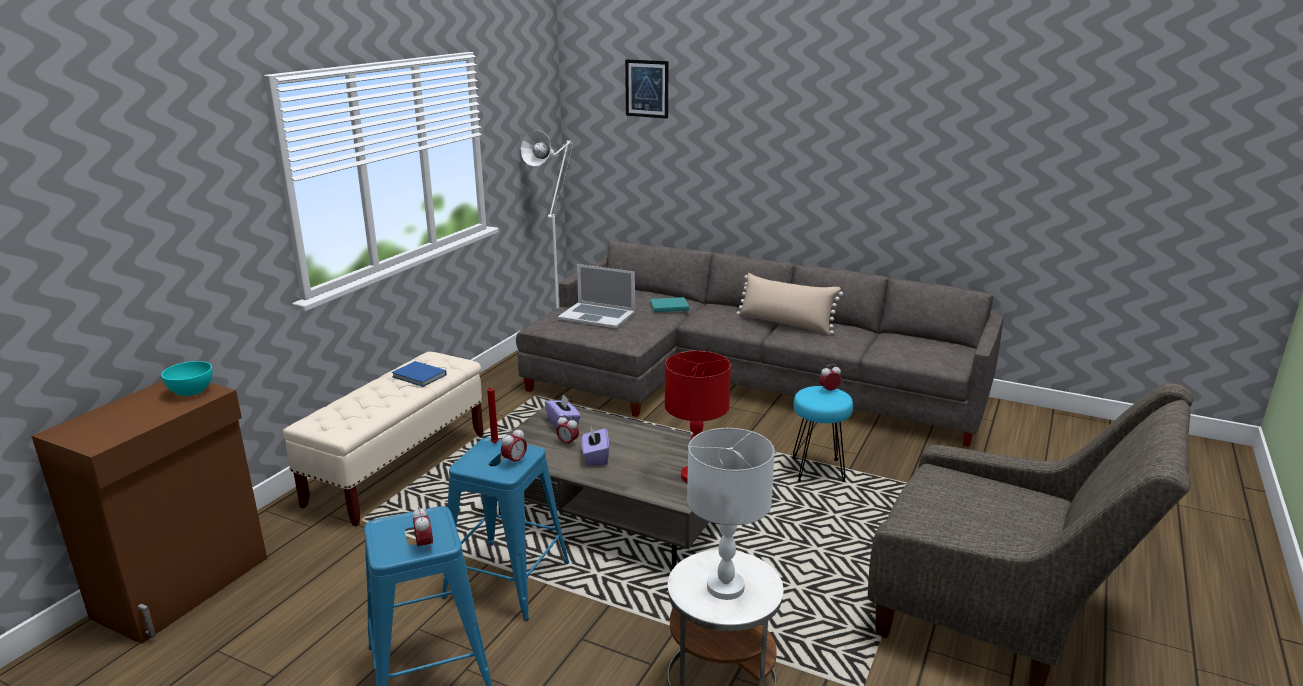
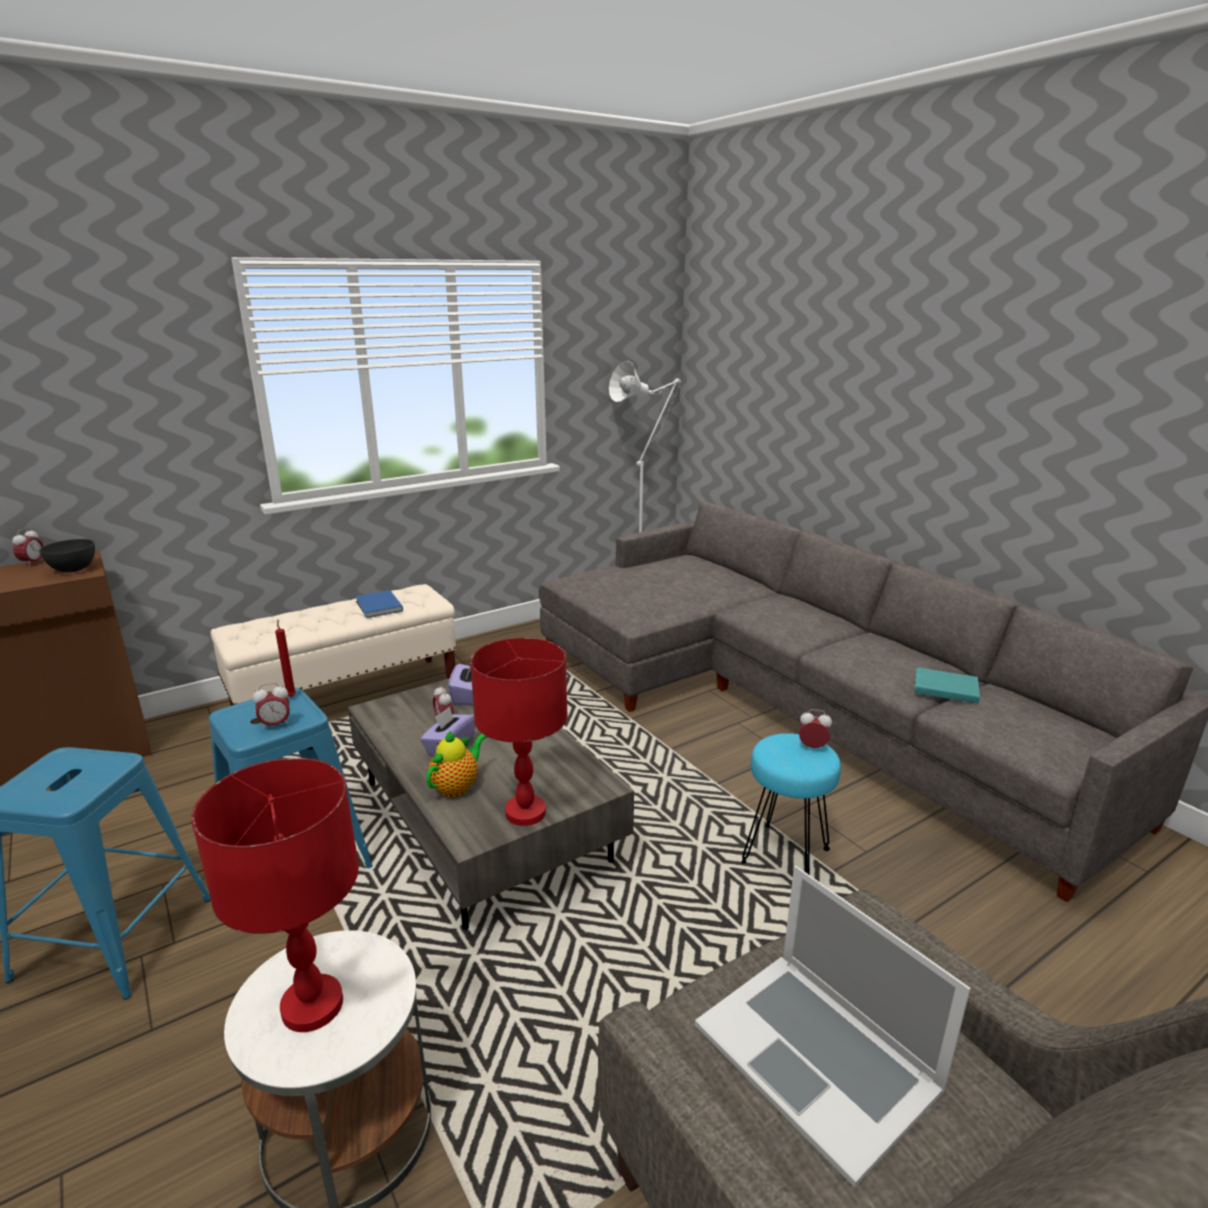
camera: 30 degrees right, 0 degrees up
turquoise bowl [161,361,212,396] -> grey bowl [39,539,95,572]
alarm clock [412,507,433,551] -> alarm clock moved to [12,528,44,567]
laptop [558,264,635,328] -> laptop moved to [695,866,971,1188]
picture [625,59,669,119] -> none
turquoise book [650,297,689,312] -> turquoise book moved to [915,667,980,704]
white table lamp [687,428,775,600] -> red table lamp [191,758,359,1032]
beige pillow [736,273,843,336] -> none
none -> teapot [426,730,487,798]

